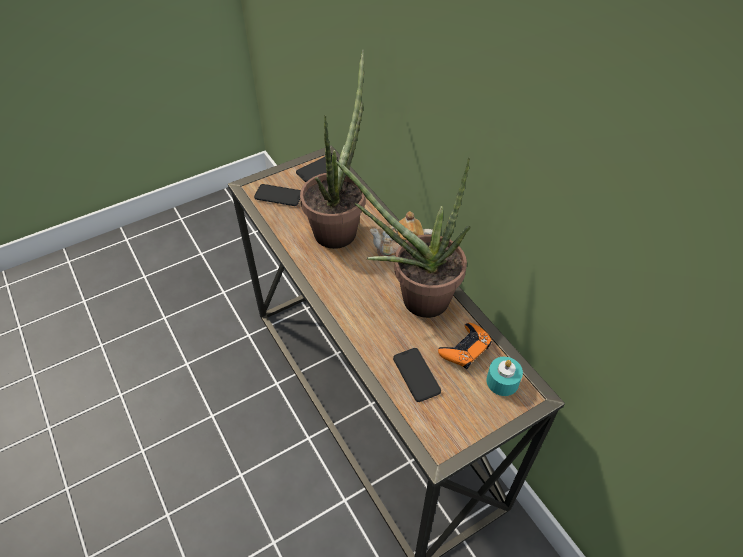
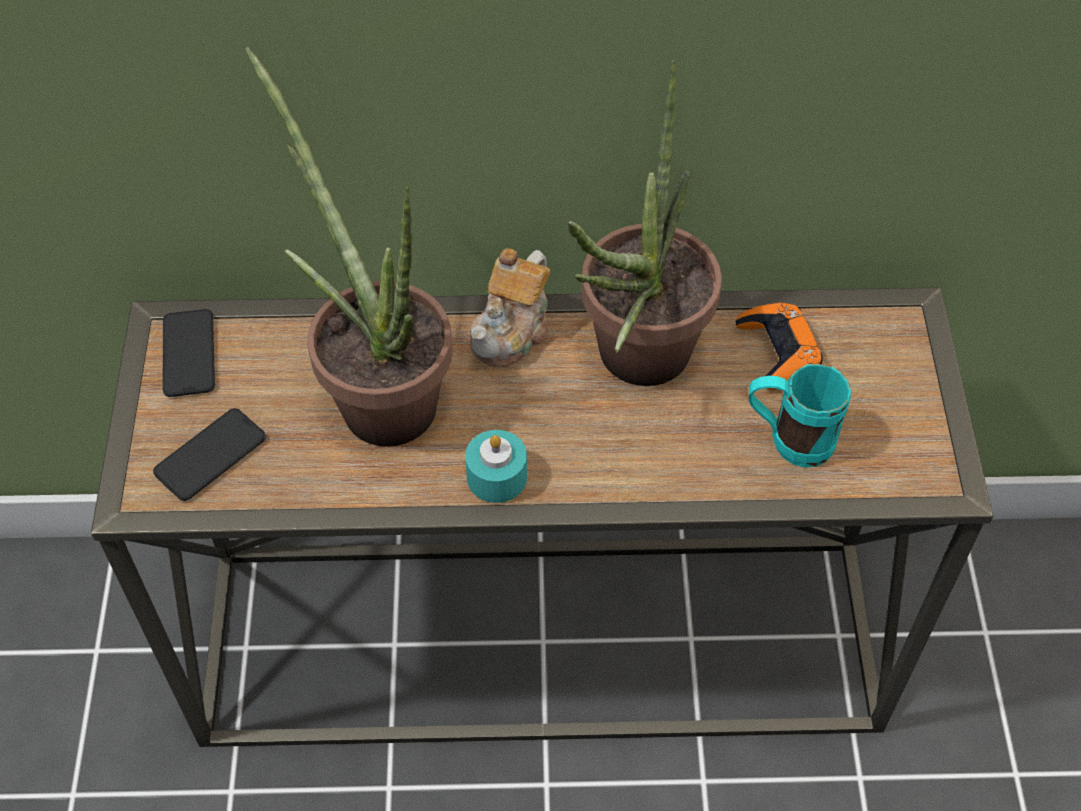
camera: 60 degrees left, 5 degrees up
phone [393,348,441,402] -> turquoise mug [749,364,851,468]
turquoise candle [486,357,523,396] -> turquoise candle moved to [465,430,527,503]

